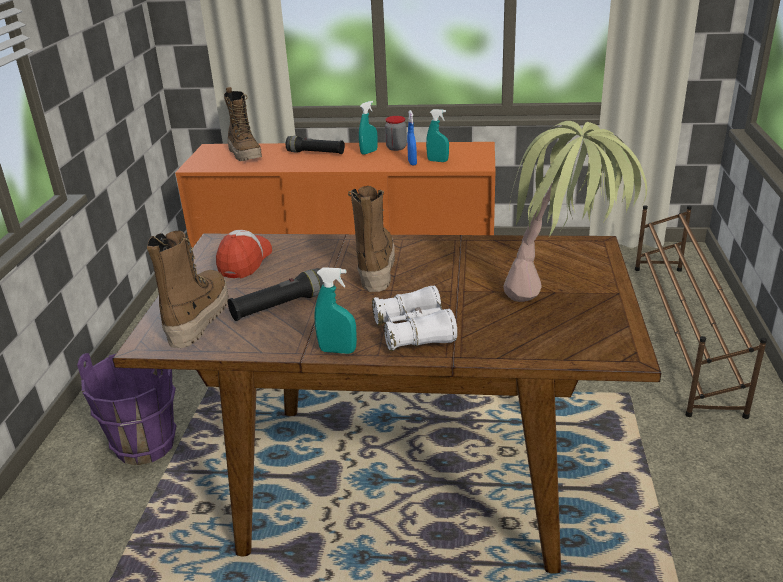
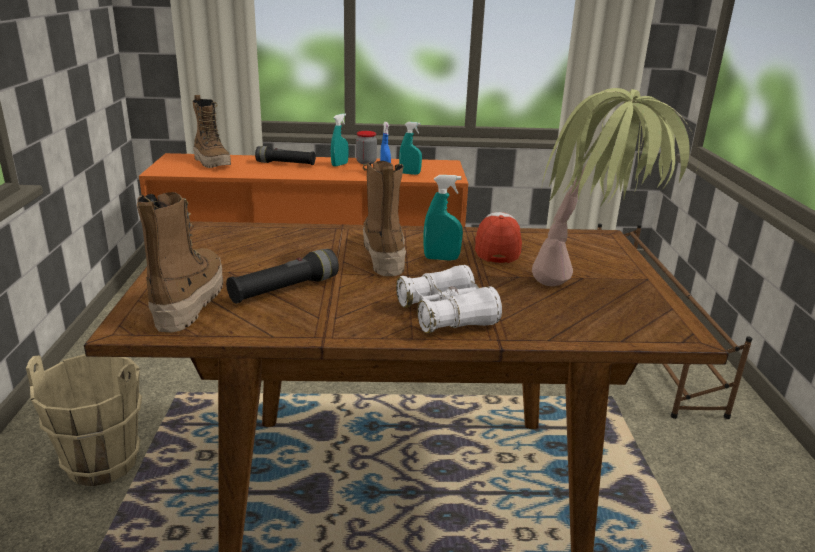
camera: 10 degrees left, 5 degrees down
purple bucket [77,353,177,465] -> beige bucket [26,354,142,486]
cap [216,230,272,278] -> cap moved to [475,212,522,263]
turquoise spray bottle [314,267,357,354] -> turquoise spray bottle moved to [423,175,463,261]

